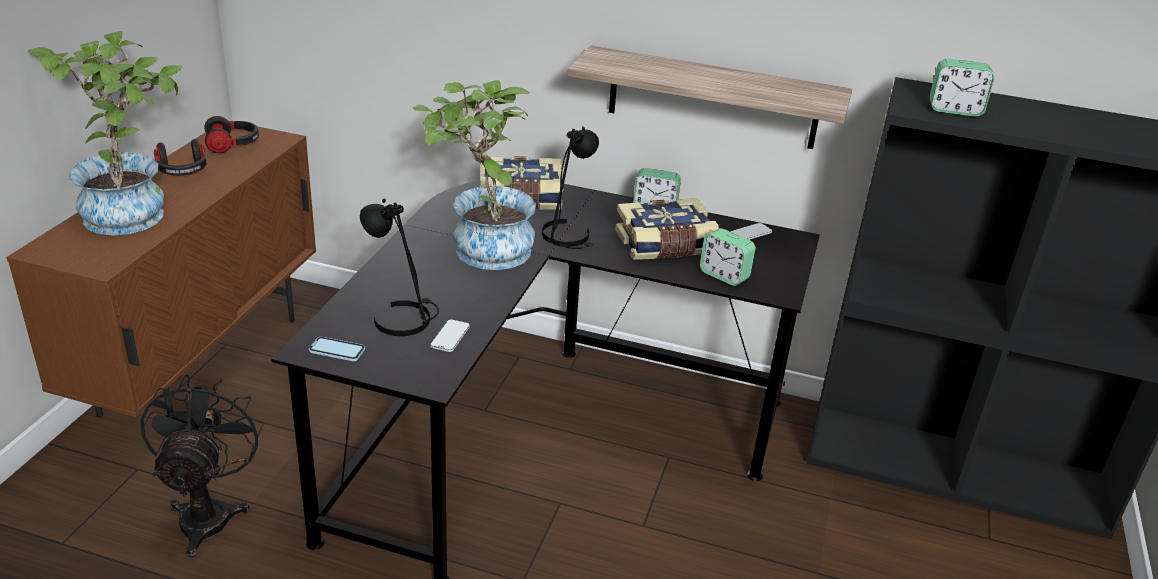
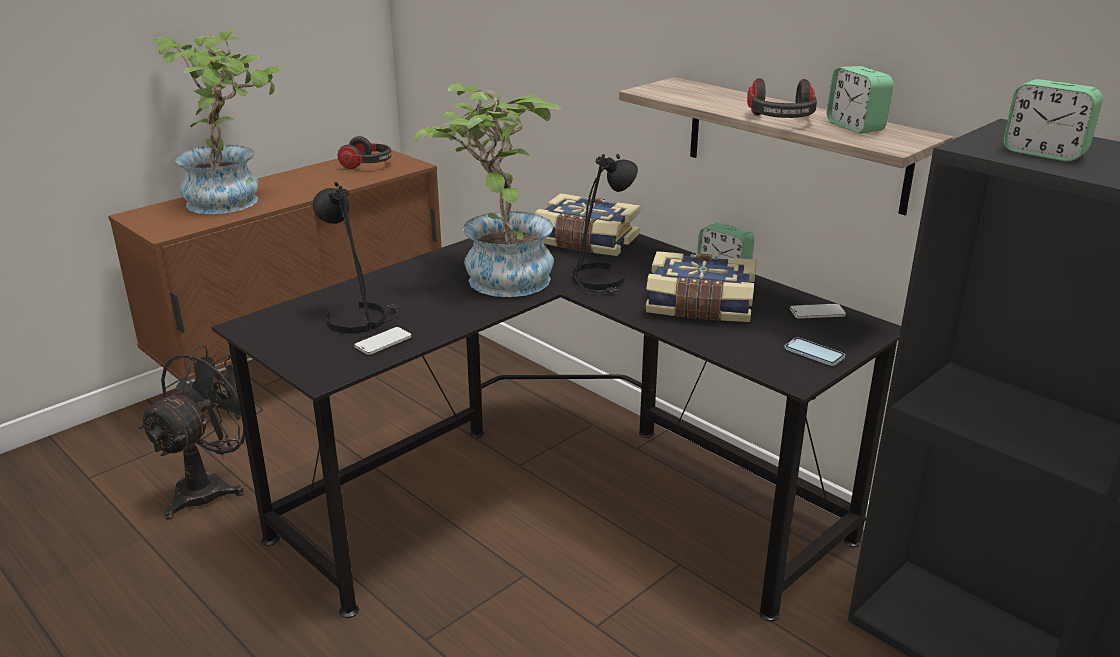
camera: 30 degrees right, 5 degrees down
headphones [154,139,206,176] -> headphones moved to [747,78,817,118]
phone [309,337,365,361] -> phone moved to [784,337,845,366]
alarm clock [700,228,756,286] -> alarm clock moved to [827,66,894,133]

